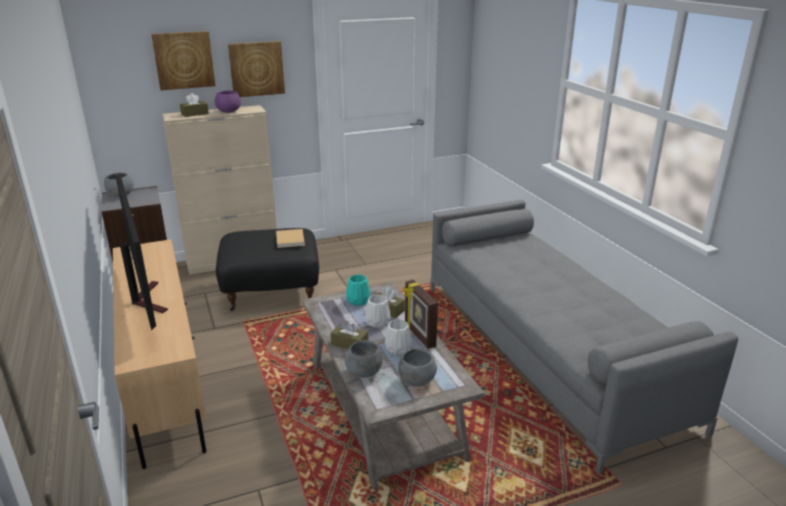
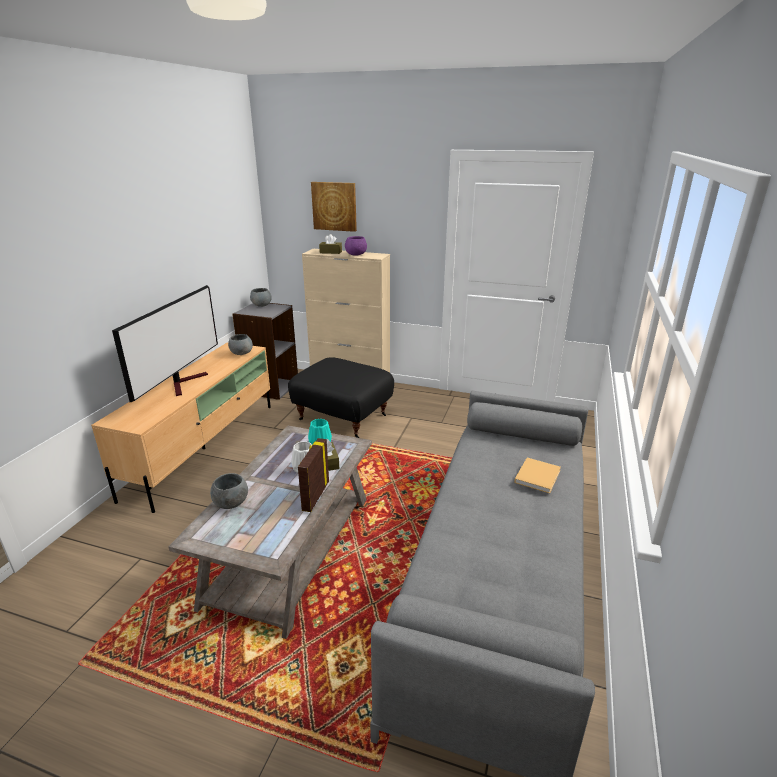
camera: 40 degrees right, 0 degrees up
picture [228,41,285,97] -> none
beige book [276,229,305,248] -> beige book moved to [514,458,561,493]
brown tissue box [331,321,368,349] -> none
white vase [385,320,412,355] -> none
grey bowl [398,349,437,387] -> grey bowl moved to [228,334,253,355]

